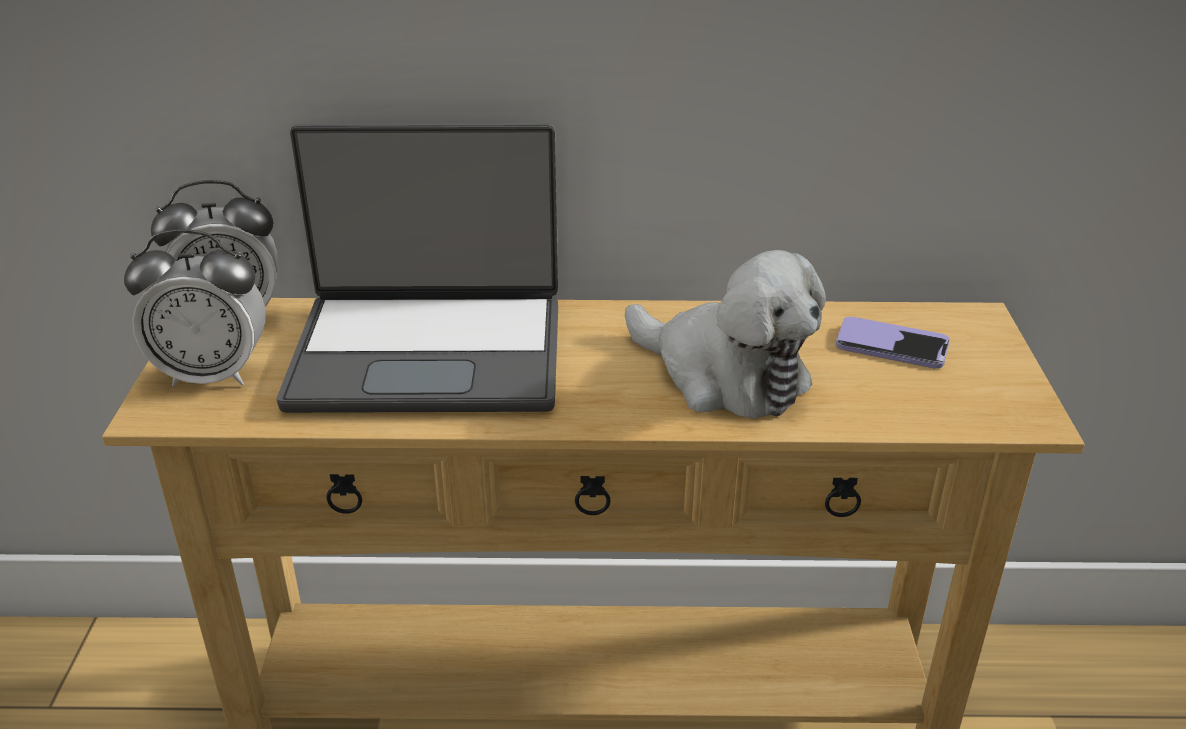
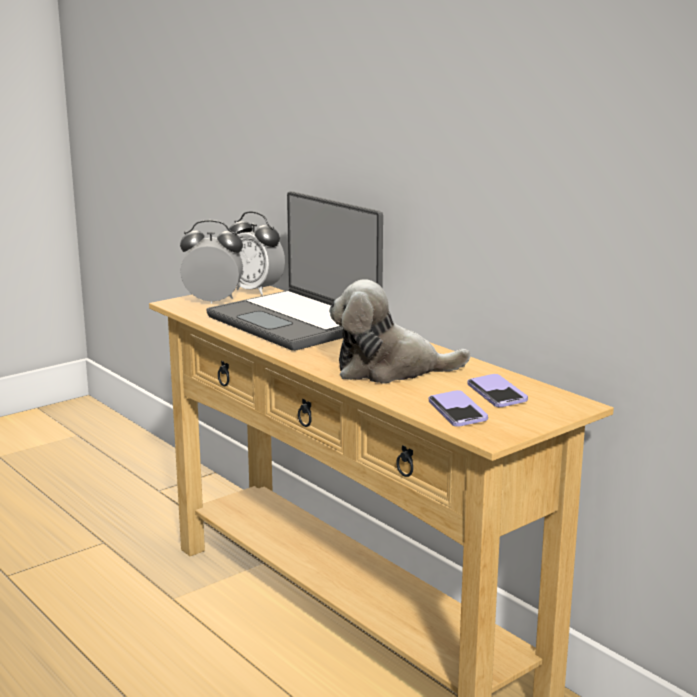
camera: 50 degrees right, 15 degrees down
alarm clock [124,229,266,386] -> alarm clock turned 135 degrees clockwise [180,220,243,304]
plush toy [625,250,826,419] -> plush toy turned 90 degrees clockwise [329,279,470,384]
none -> phone [429,390,488,427]

